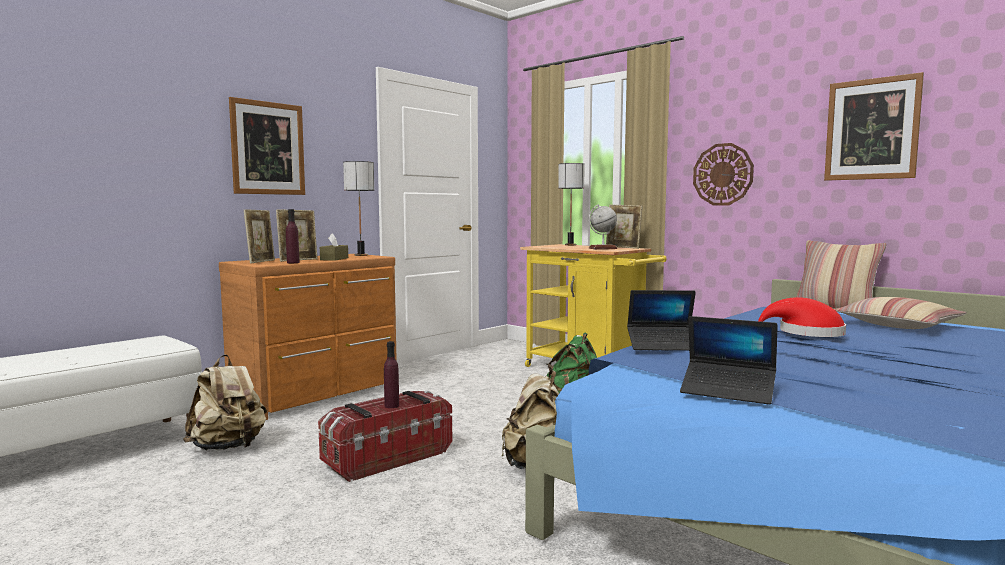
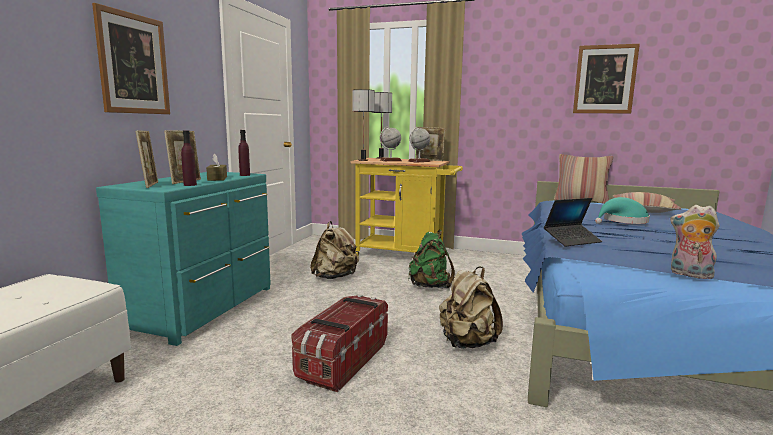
camera: 25 degrees left, 5 degrees up
beige backpack [183,354,267,450] -> beige backpack moved to [310,221,359,279]
brown dresser [219,254,397,420] -> turquoise dresser [96,172,271,346]
table lamp [343,161,374,256] -> table lamp moved to [353,89,375,161]
purple bottle [384,341,399,408] -> purple bottle moved to [238,130,250,176]
laptop [680,316,778,405] -> plush toy [670,205,720,279]
wall clock [693,143,754,205] -> none
red hat [758,297,846,337] -> turquoise hat [595,197,650,224]
none -> globe [380,126,402,161]

